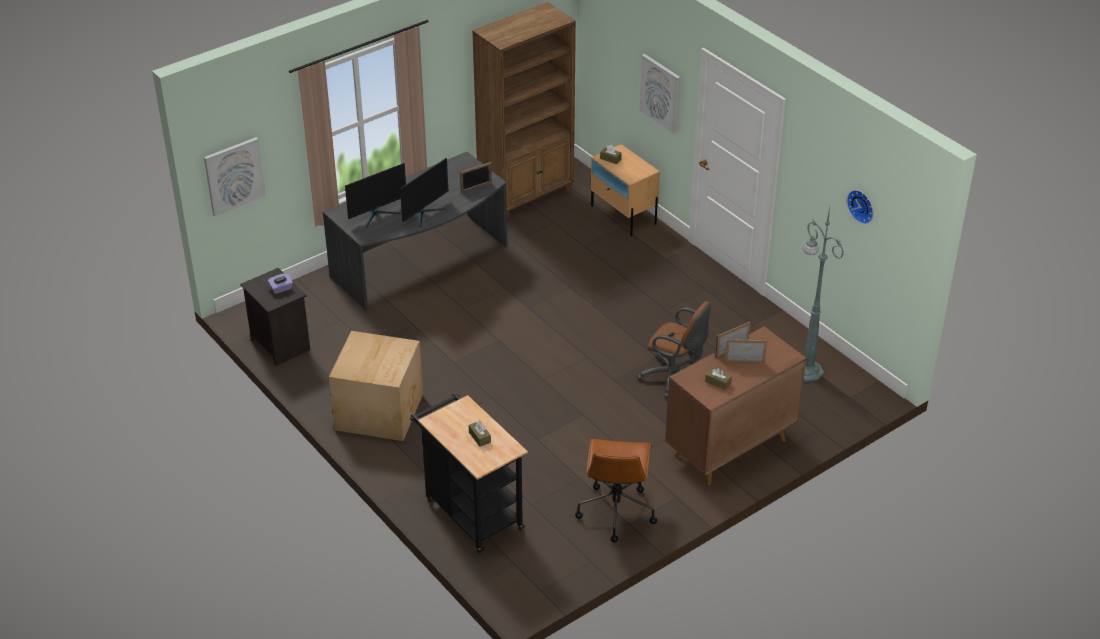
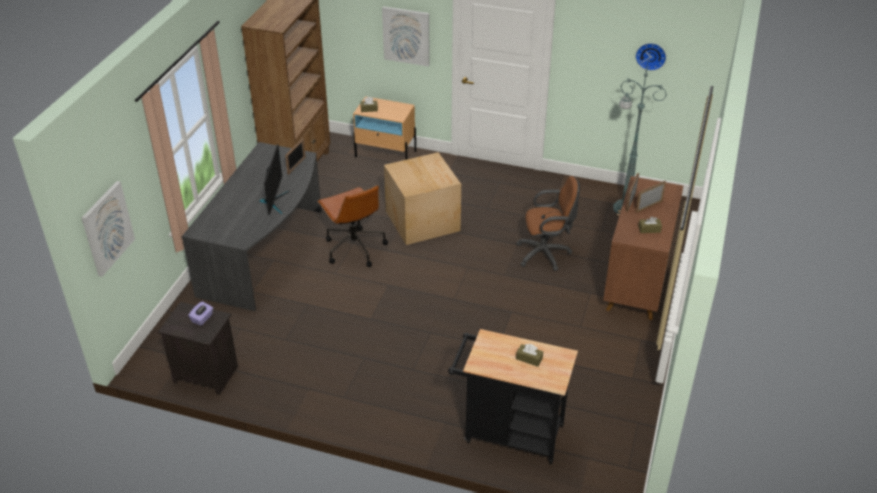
camera: 35 degrees left, 0 degrees up
cardboard box [329,331,423,441] -> cardboard box moved to [384,152,461,245]
monitor [345,163,406,227] -> none
brown office chair [575,439,657,542] -> brown office chair moved to [317,185,388,267]

